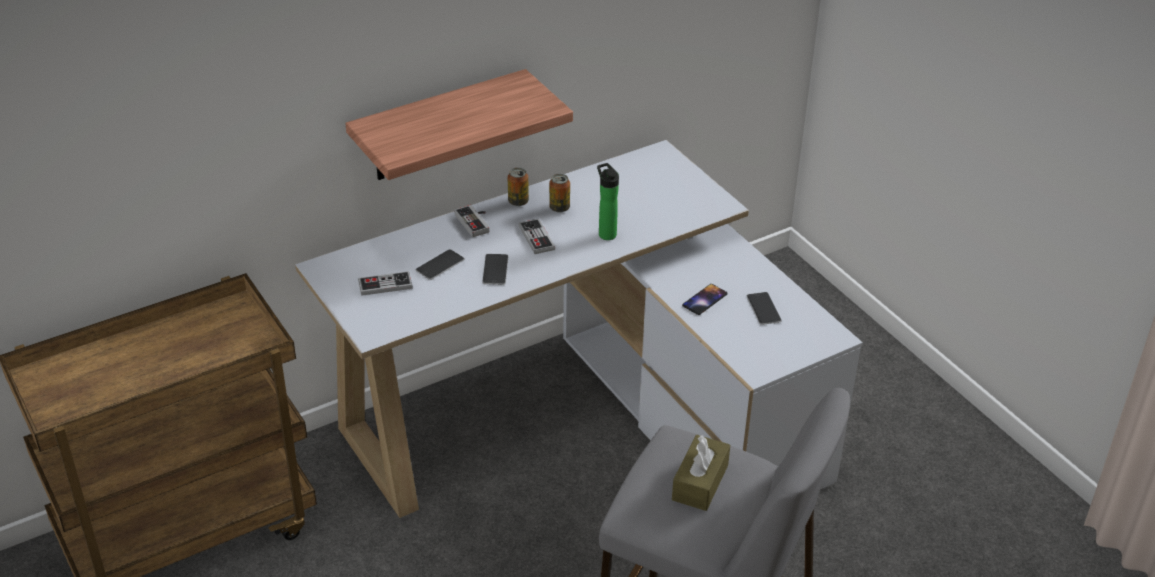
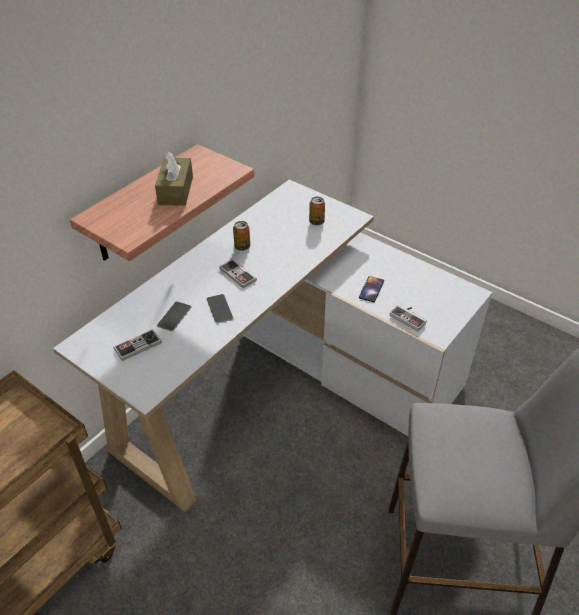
camera: 20 degrees left, 5 degrees up
game controller [455,205,490,237] -> game controller moved to [390,305,427,332]
can [507,168,529,206] -> can moved to [309,196,325,225]
bottle [597,163,619,240] -> none
brown tissue box [672,435,730,511] -> brown tissue box moved to [155,152,193,206]
phone [747,292,782,325] -> none

